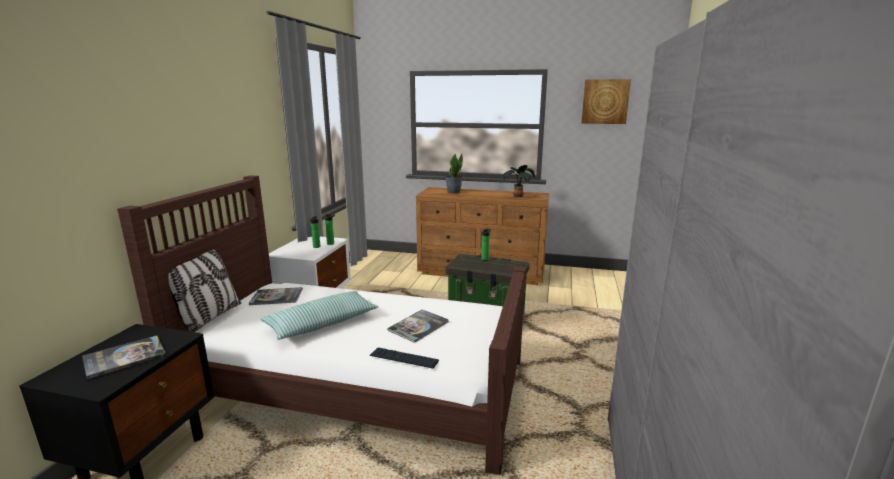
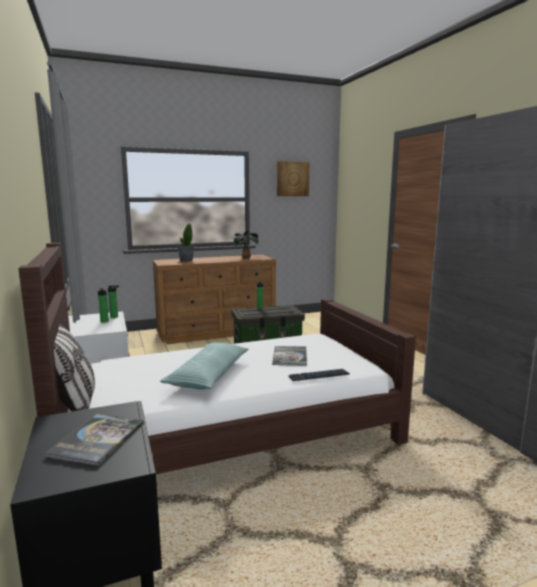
camera: 35 degrees left, 5 degrees down
book [249,287,303,305] -> none

